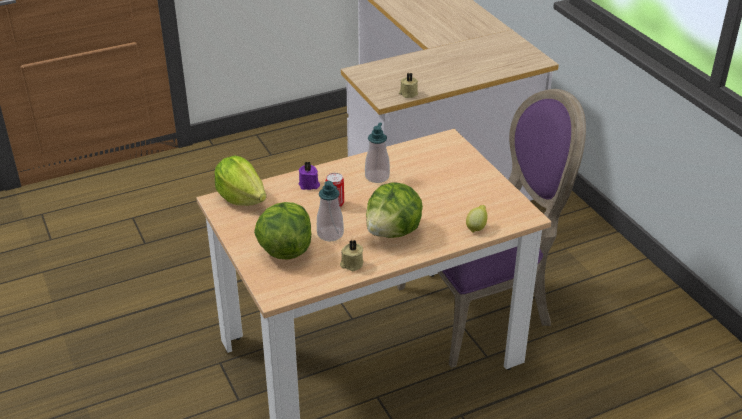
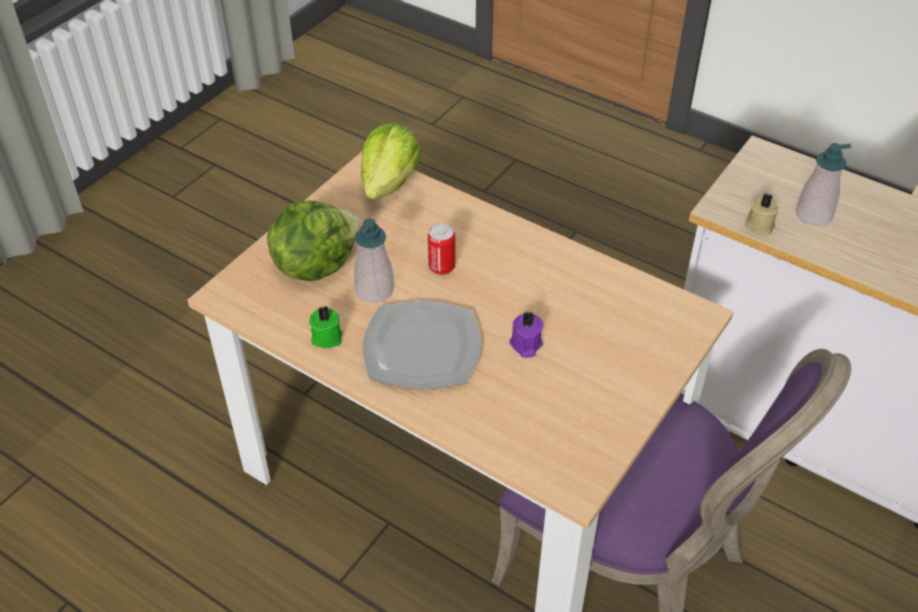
camera: 60 degrees right, 10 degrees up
purple candle [299,161,320,190] -> purple candle moved to [509,312,543,358]
beige candle [340,240,363,271] -> green candle [309,306,343,348]
soap dispenser [365,122,390,183] -> soap dispenser moved to [796,143,851,226]
lettuce [366,183,423,238] -> plate [363,301,481,389]
lemon [466,205,487,233] -> none

